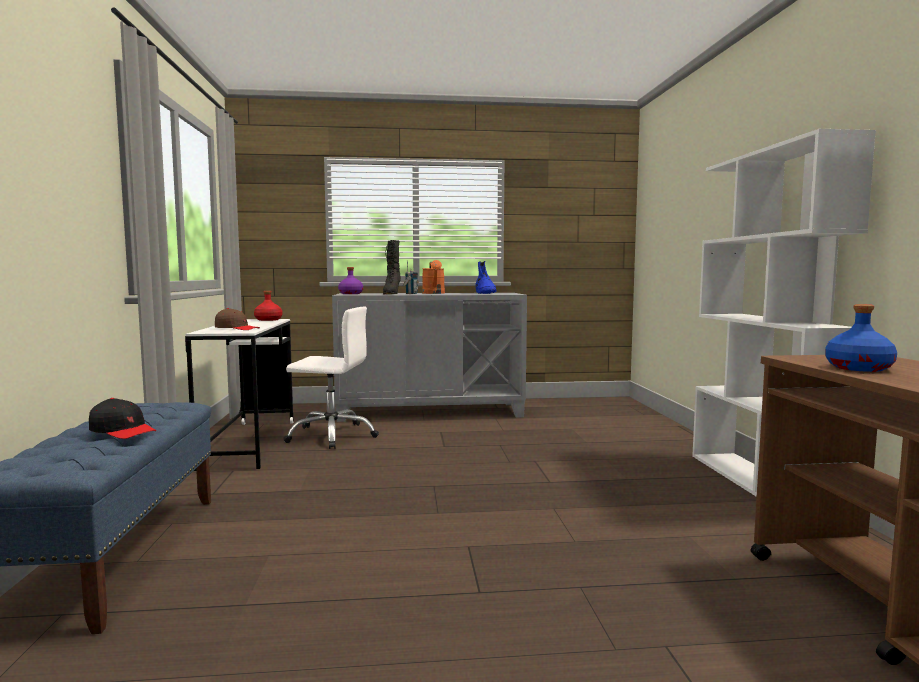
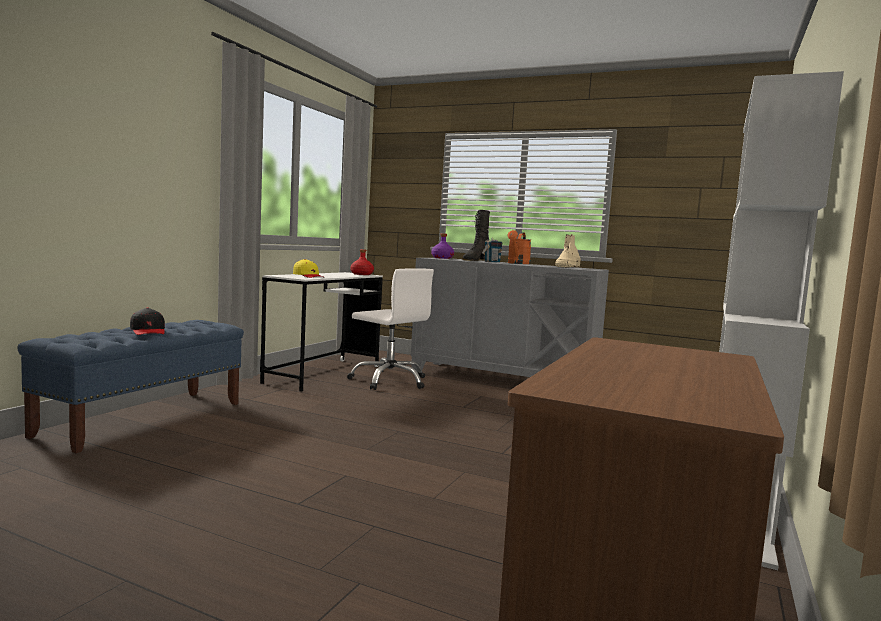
camera: 30 degrees right, 0 degrees up
brown cap [215,308,260,330] -> yellow cap [293,259,325,278]
blue boot [475,261,497,294] -> beige boot [555,234,581,267]
blue bottle [825,304,897,372] -> none

